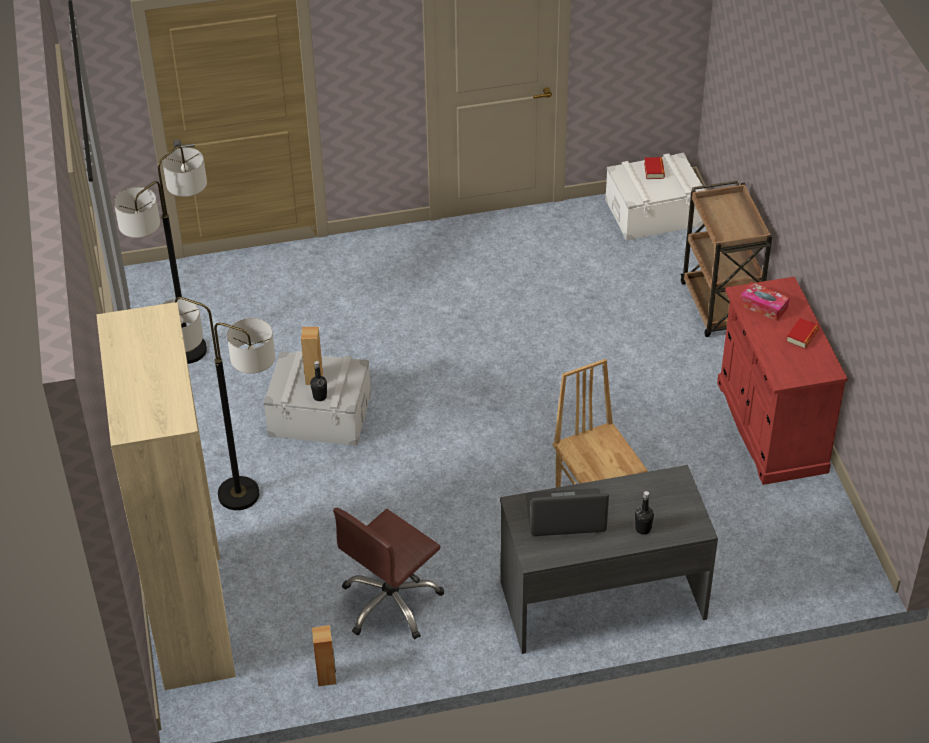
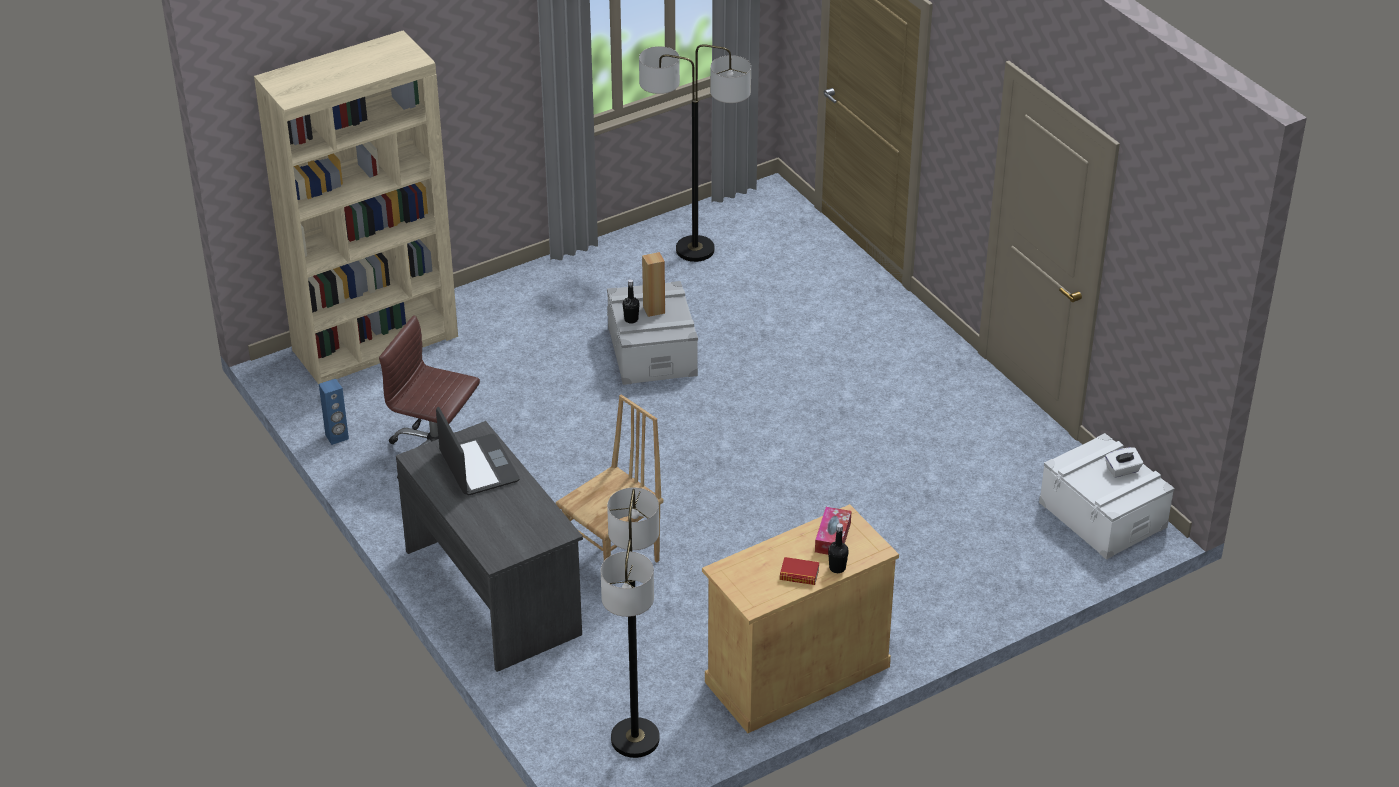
camera: 70 degrees right, 5 degrees down
floor lamp [162,297,275,510] -> floor lamp moved to [601,487,660,758]
brown speaker [312,625,336,686] -> blue speaker [319,379,349,445]
black bottle [635,491,654,535] -> black bottle moved to [828,523,849,573]
book [644,157,665,179] -> white tissue box [1105,447,1143,478]
brown cart [681,180,772,337] -> none
red cabinet [717,276,848,485] -> beige cabinet [702,504,899,733]

